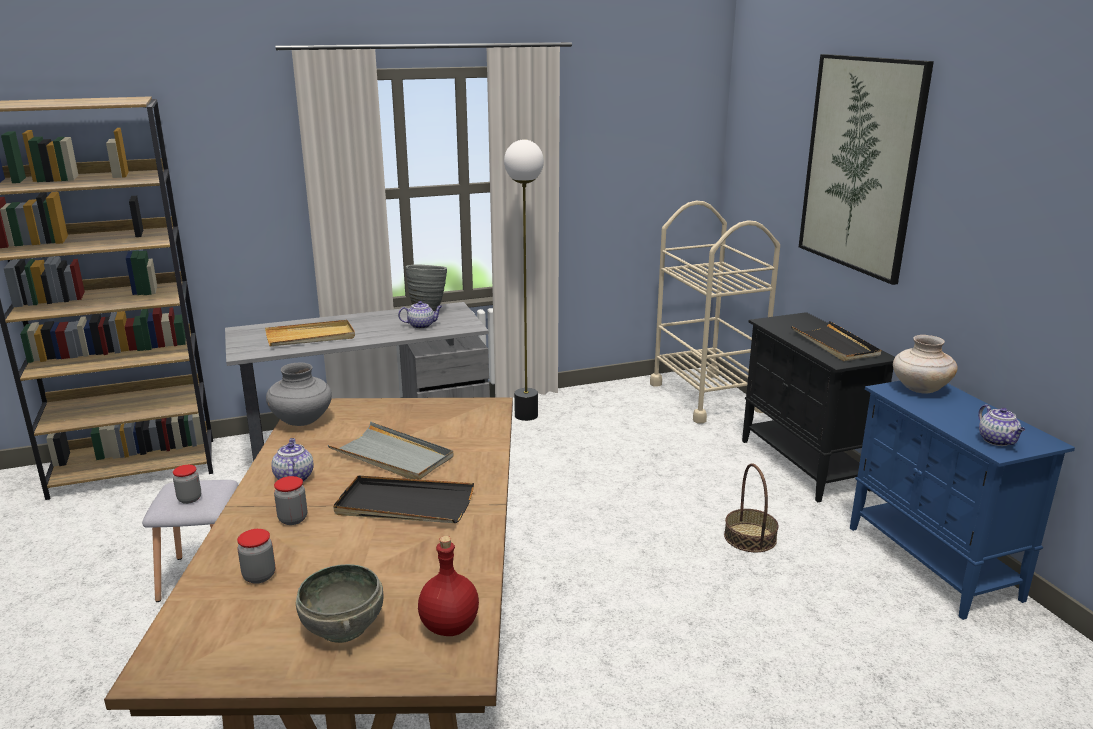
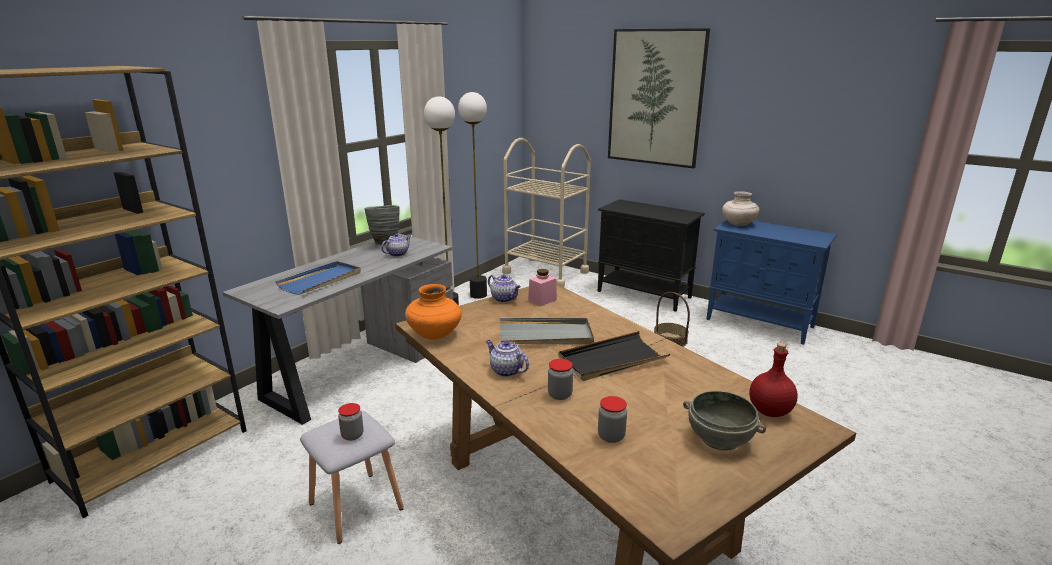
camera: 35 degrees left, 0 degrees up
beige tray [265,320,355,346] -> blue tray [275,261,361,295]
grey vase [266,363,332,426] -> orange vase [405,284,462,340]
black tray [791,321,881,361] -> none
teapot [978,404,1025,446] -> teapot moved to [488,274,521,302]
none -> floor lamp [458,92,487,299]
none -> pink jar [528,269,557,306]

